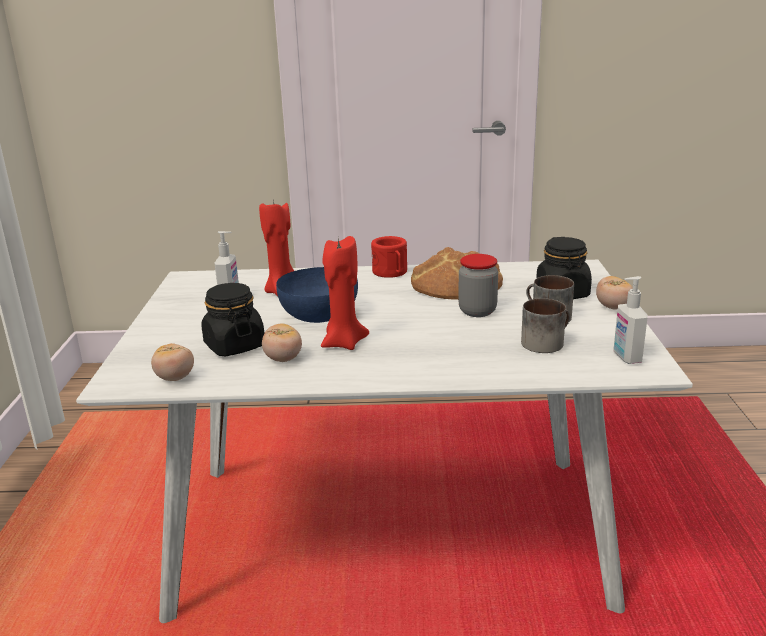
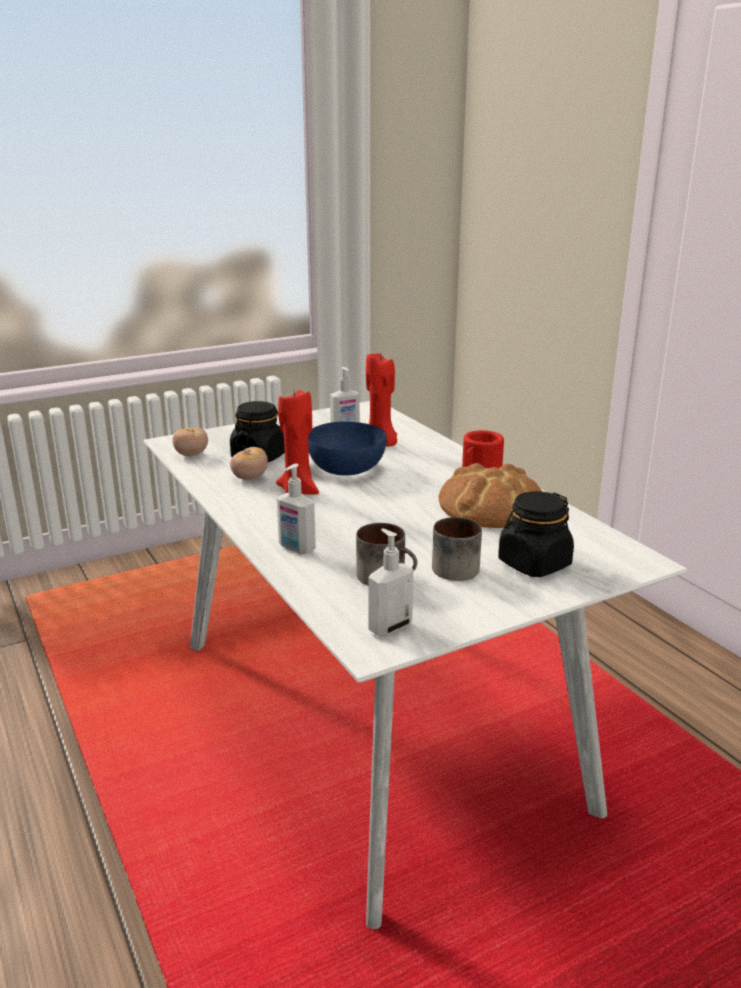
camera: 60 degrees right, 0 degrees up
jar [458,254,498,317] -> none
tomato [596,276,633,310] -> none
none -> soap dispenser [277,464,316,554]

